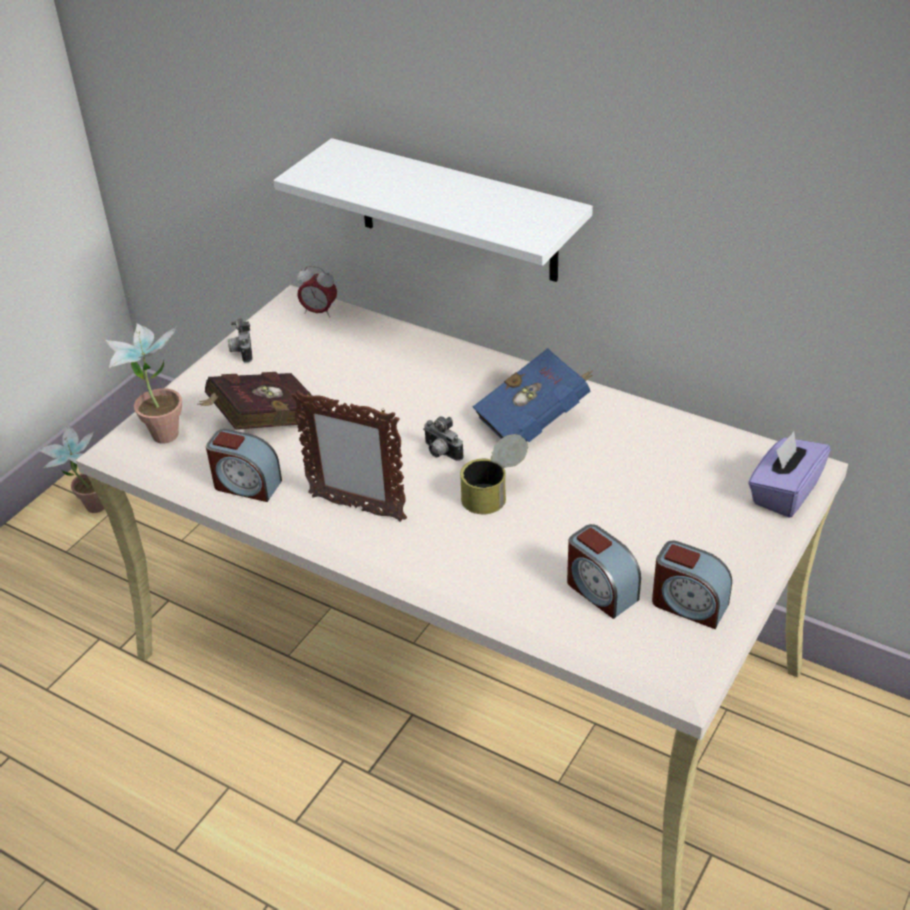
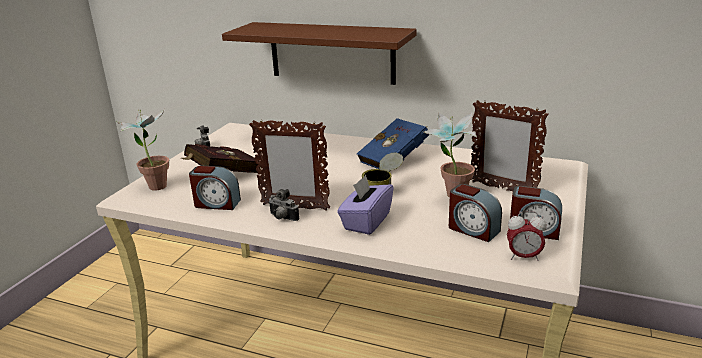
camera: 10 degrees left, 15 degrees down
potted plant [37,423,104,513] -> potted plant moved to [424,111,477,198]
white shelf [274,138,593,282] -> brown shelf [222,22,417,85]
alarm clock [297,266,337,318] -> alarm clock moved to [507,211,546,261]
camera [423,416,464,461] -> camera moved to [268,189,299,221]
purple tissue box [748,432,831,518] -> purple tissue box moved to [337,175,394,235]
none -> picture frame [471,100,549,191]

